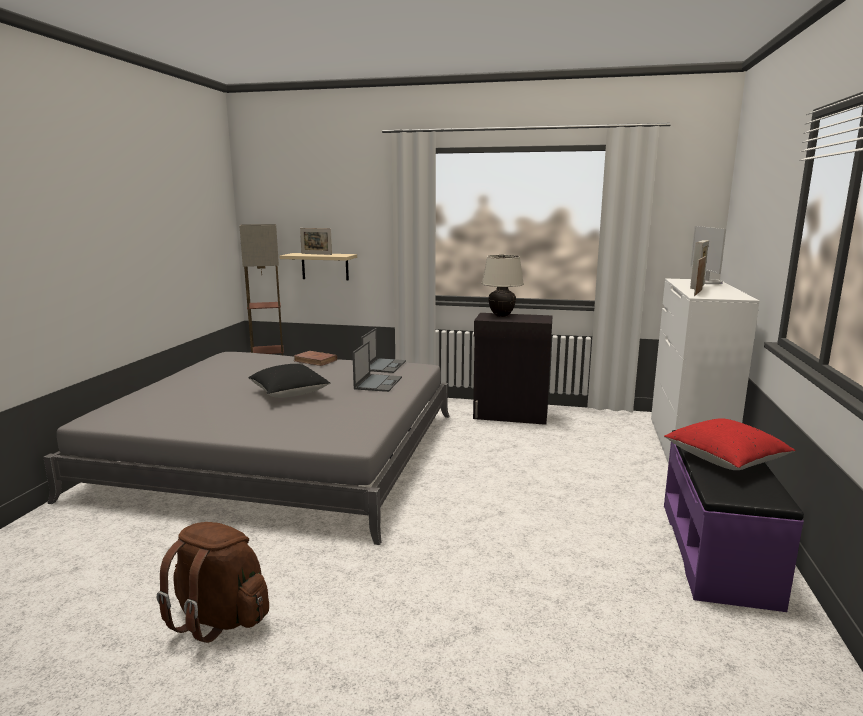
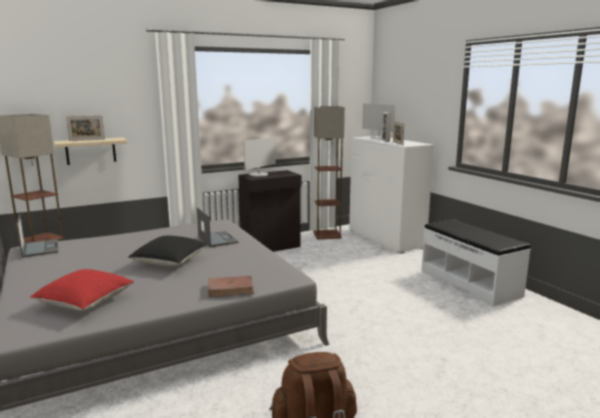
camera: 40 degrees left, 0 degrees up
brown book [294,351,337,366] -> brown book moved to [208,276,254,297]
laptop [361,328,406,373] -> laptop moved to [17,214,58,258]
beige table lamp [481,255,524,317] -> monitor [244,137,276,177]
red pillow [664,418,796,470] -> red pillow moved to [30,269,134,311]
purple bench [664,430,804,612] -> white bench [422,219,531,306]
none -> floor lamp [313,106,345,239]

